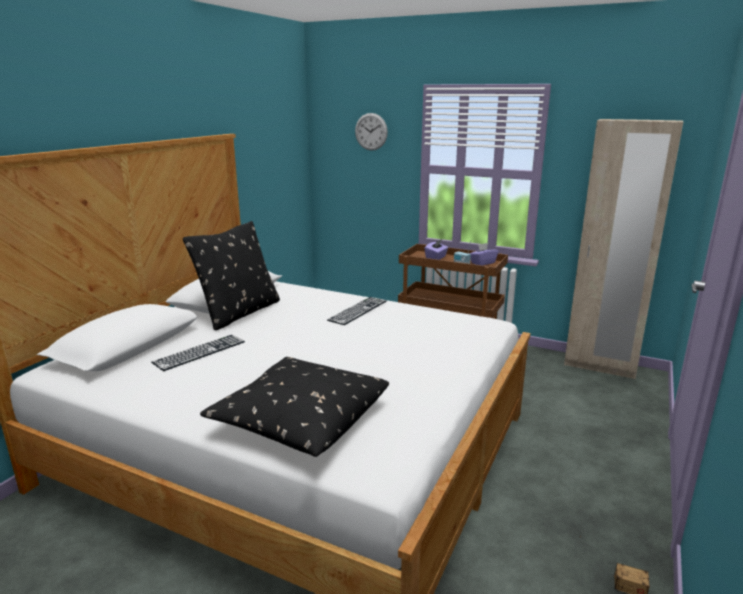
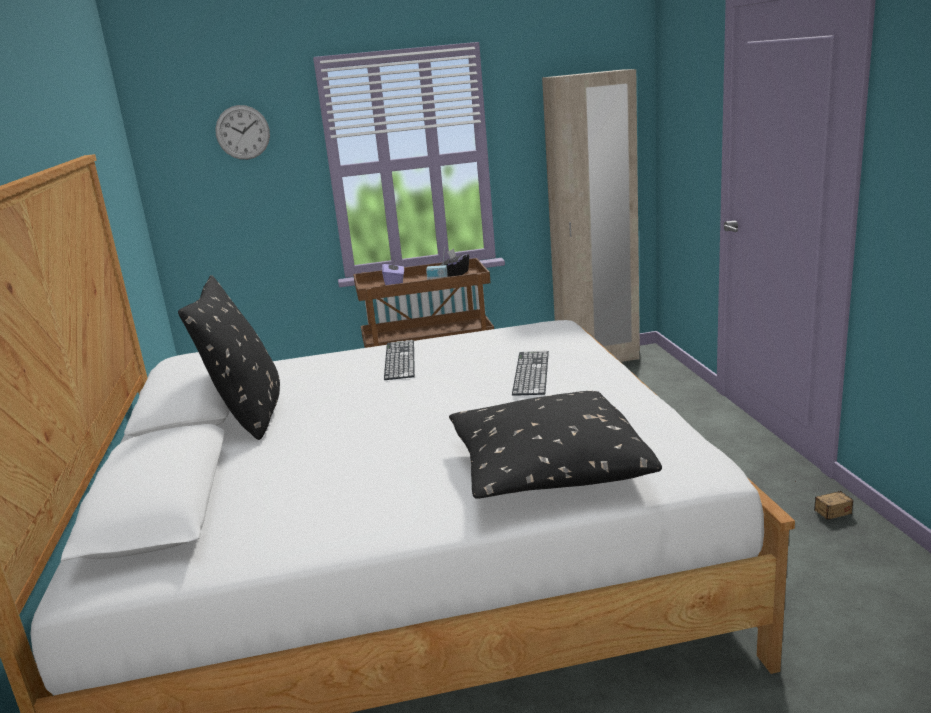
camera: 35 degrees left, 0 degrees up
keyboard [151,335,245,371] -> keyboard moved to [512,350,549,396]
purple tissue box [469,243,498,266] -> black tissue box [440,248,469,277]

